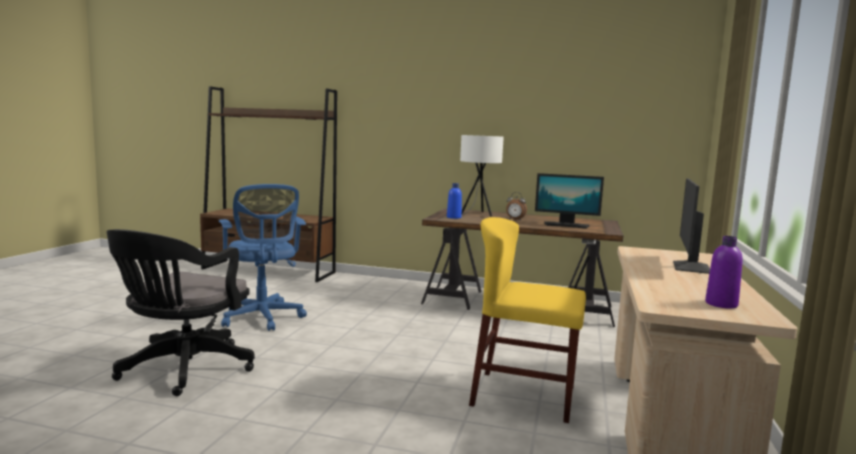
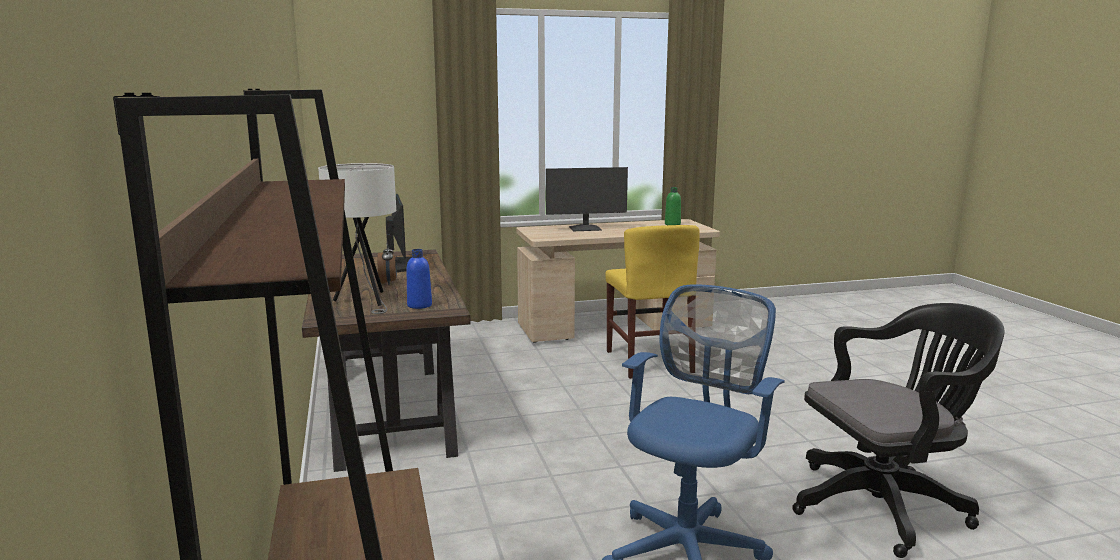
camera: 120 degrees left, 5 degrees up
purple bottle [705,236,743,309] -> green bottle [665,187,681,225]

